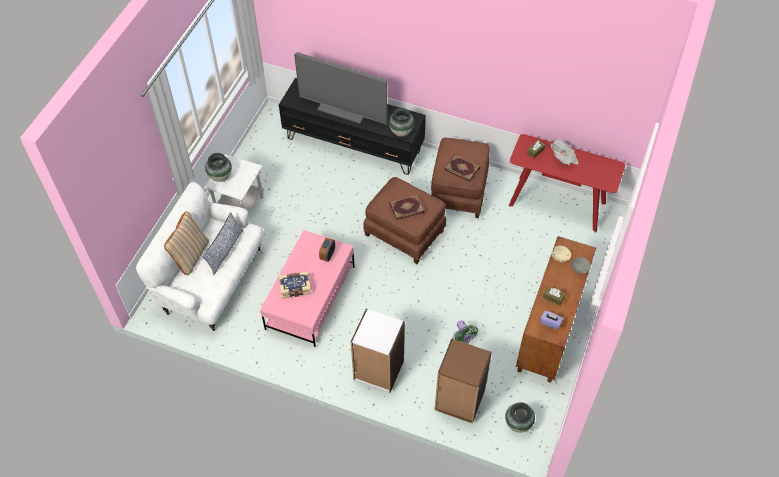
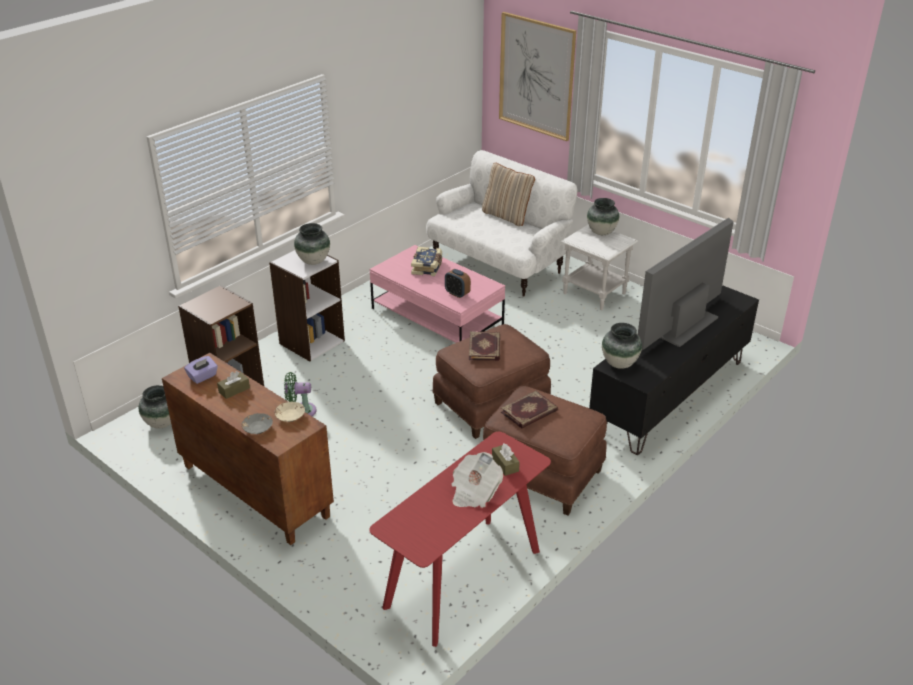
camera: 110 degrees right, 20 degrees down
pillow [202,212,243,275] -> none
none -> vase [294,223,330,265]
none -> picture [499,12,576,141]

